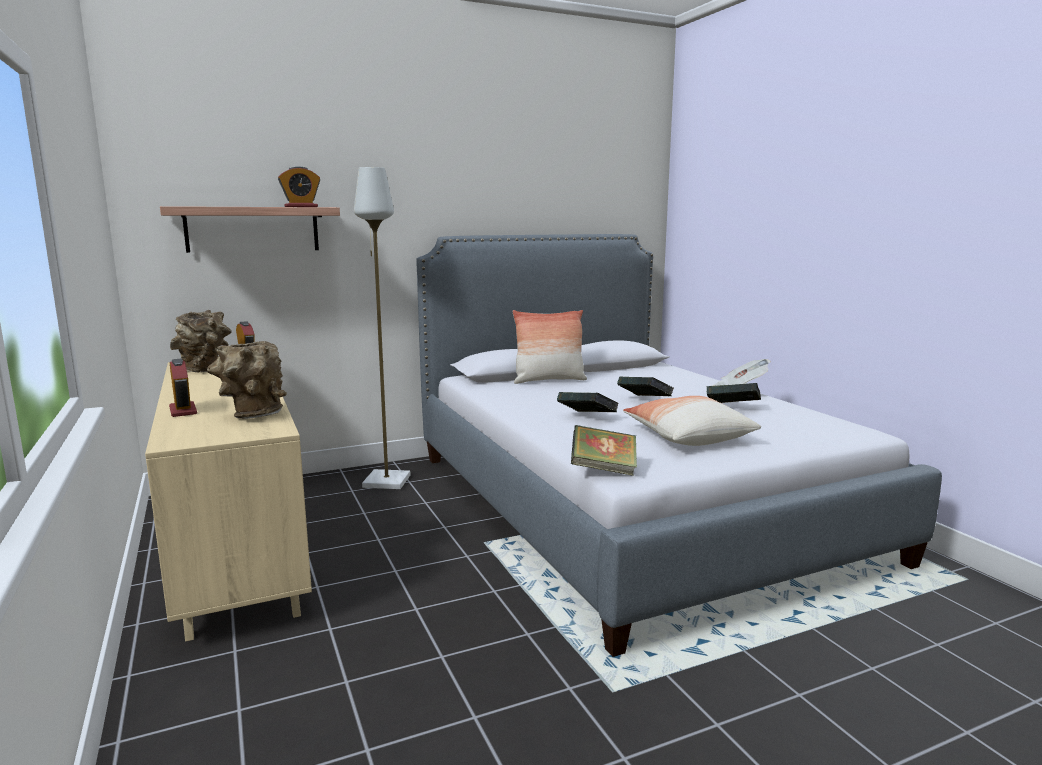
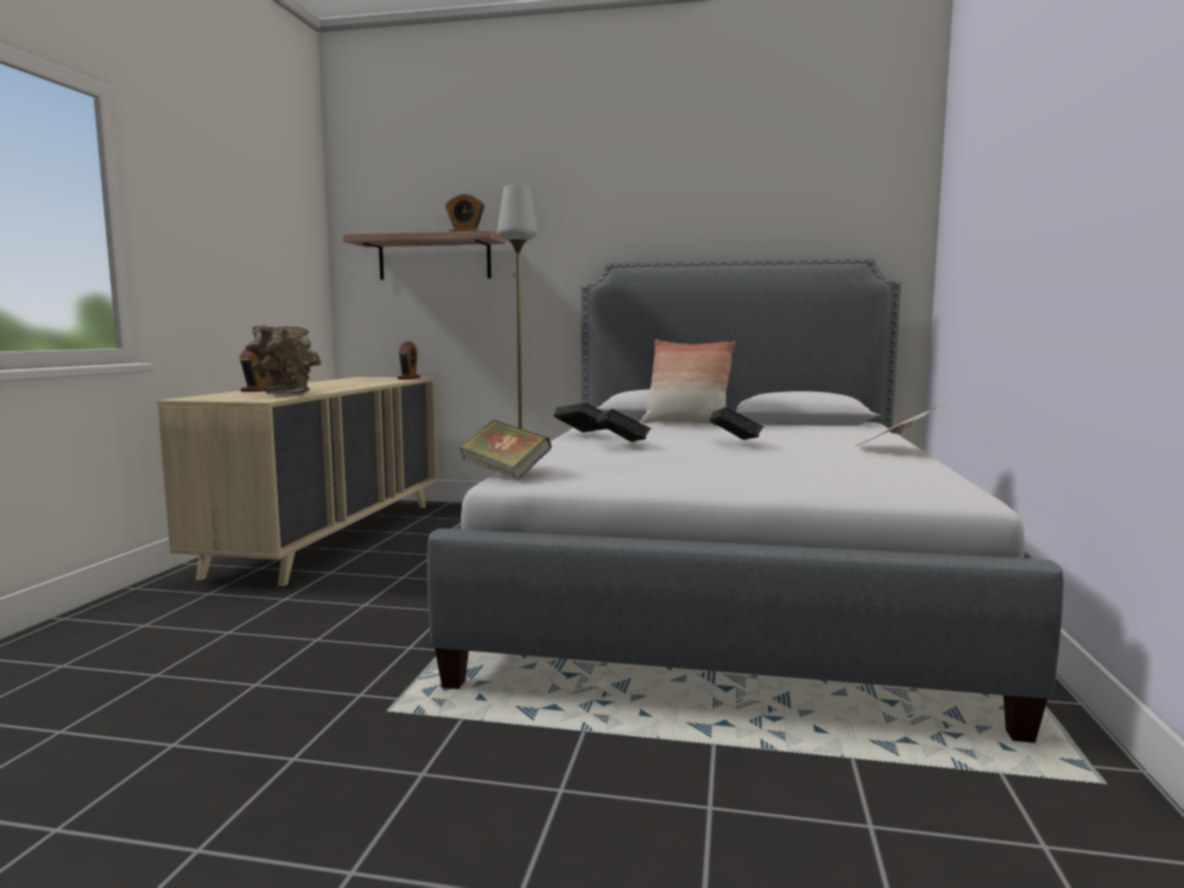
camera: 35 degrees right, 5 degrees down
brown vase [170,310,232,372] -> none
pillow [623,396,761,446] -> none
book [707,383,761,403] -> book moved to [553,402,606,433]

